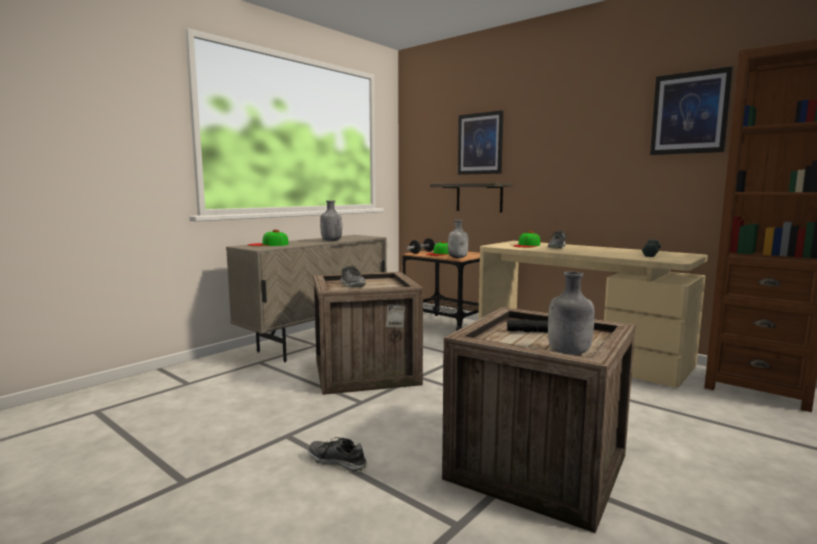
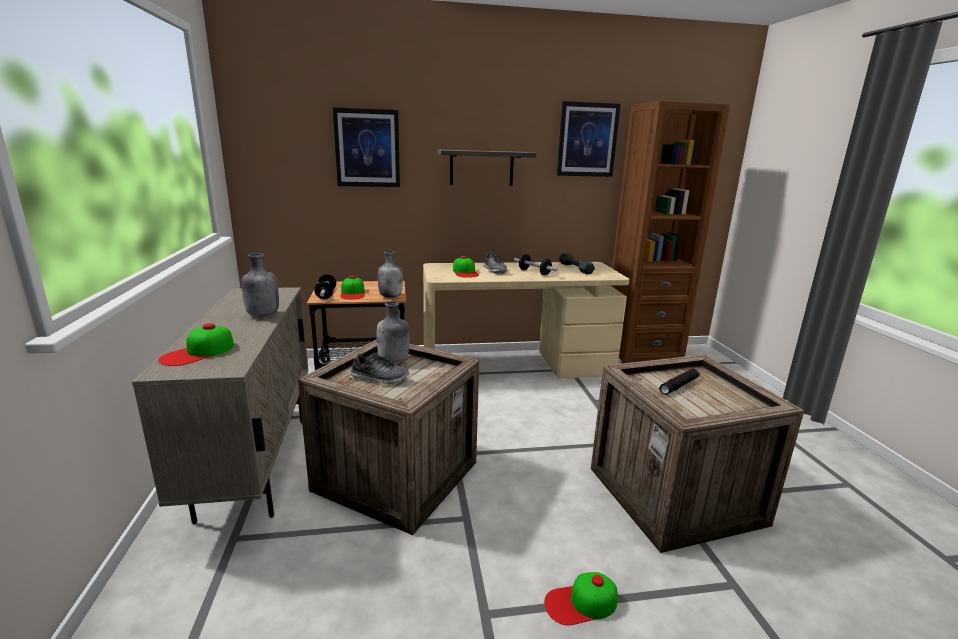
camera: 50 degrees left, 10 degrees up
shoe [308,437,367,473] -> cap [544,572,618,625]
shelf [430,183,513,212] -> shelf moved to [437,149,536,186]
grey bottle [548,272,595,355] -> grey bottle moved to [377,301,410,362]
none -> dumbbell [514,254,558,275]

